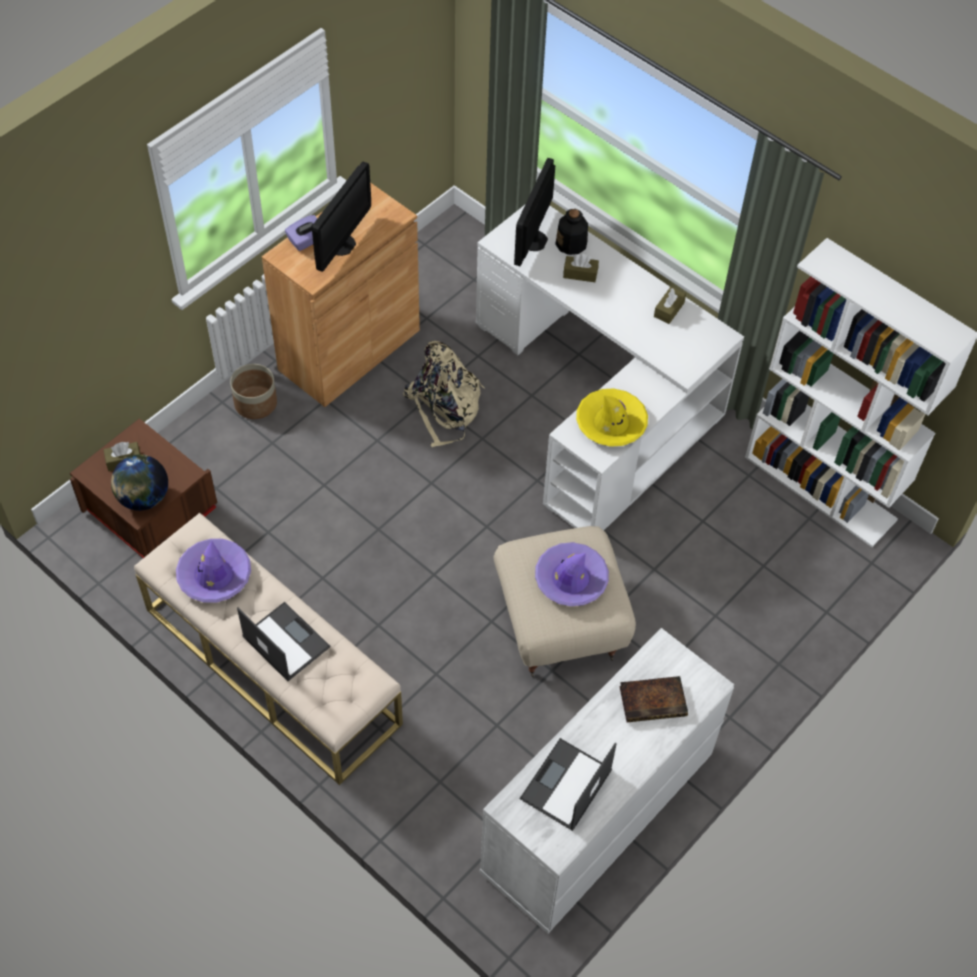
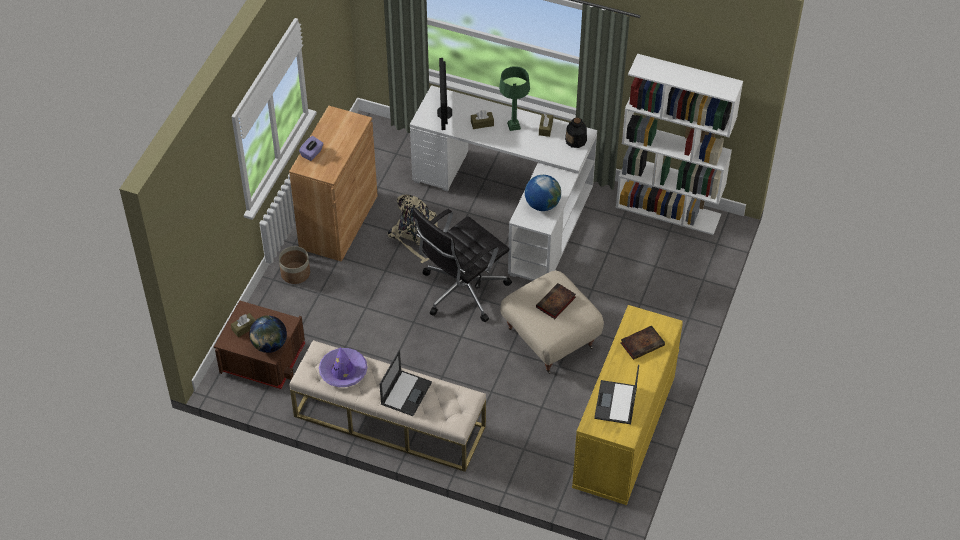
camera: 20 degrees left, 5 degrees down
laptop [237,602,331,681] -> laptop turned 90 degrees clockwise [380,350,432,416]
monitor [312,162,371,272] -> none
white dresser [480,628,734,934] -> yellow dresser [572,305,683,505]
purple hat [535,542,609,606] -> book [536,283,576,319]
bottle [555,209,588,255] -> bottle moved to [565,118,587,148]
yellow hat [576,388,648,447] -> globe [525,175,561,211]
none -> black office chair [412,208,512,322]
none -> green table lamp [499,66,530,131]

